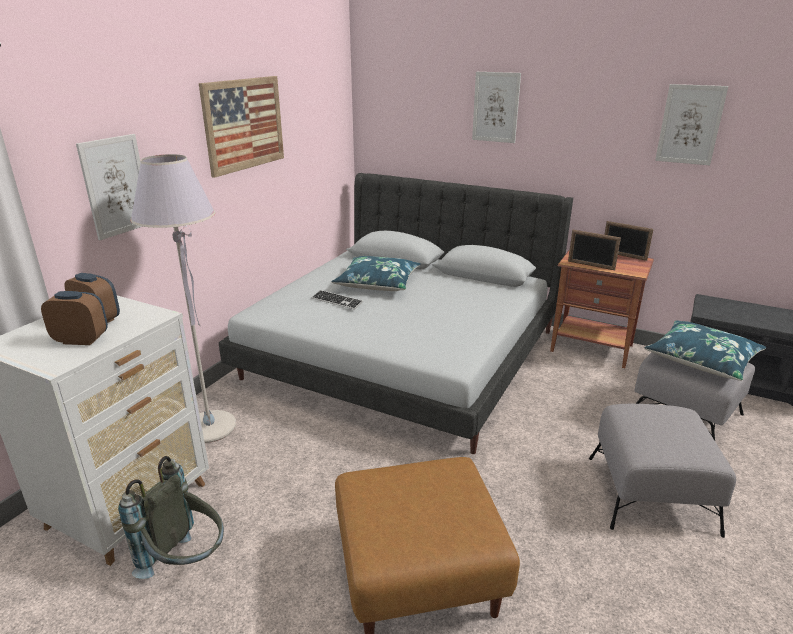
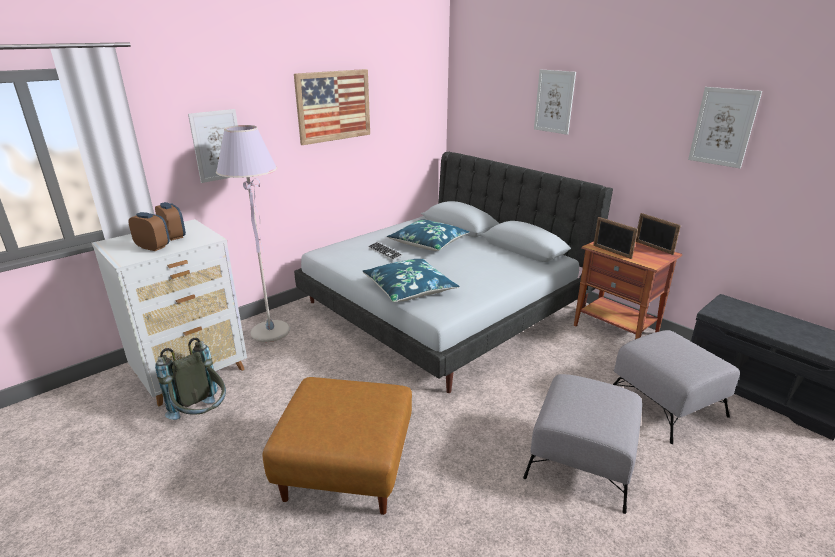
camera: 20 degrees right, 0 degrees up
blue pillow [644,320,766,381] -> blue pillow moved to [362,259,460,302]

